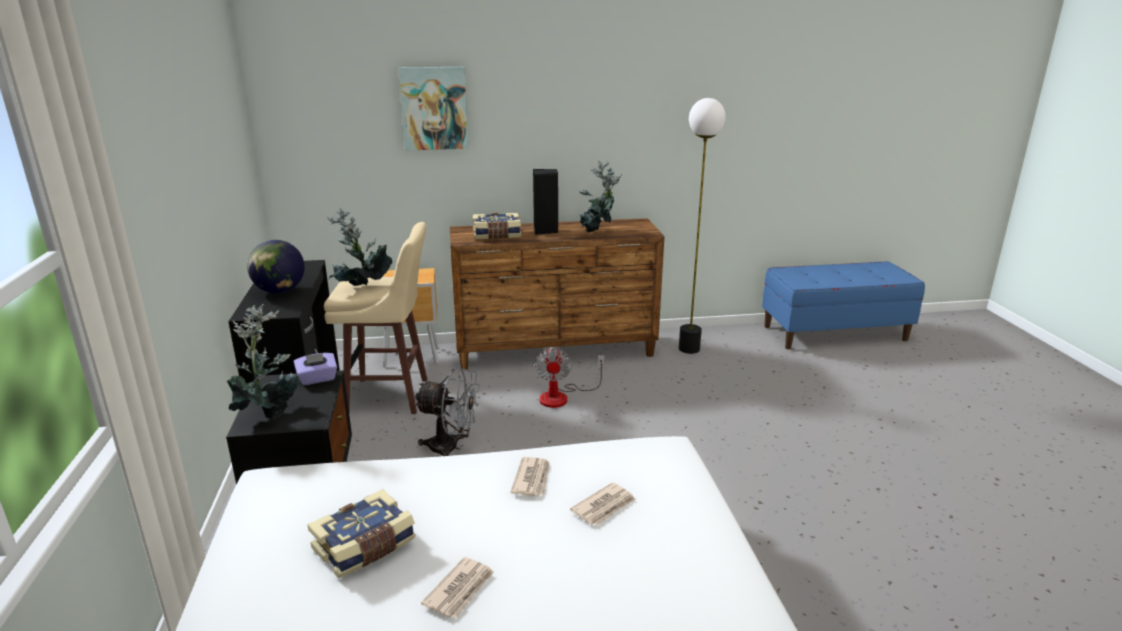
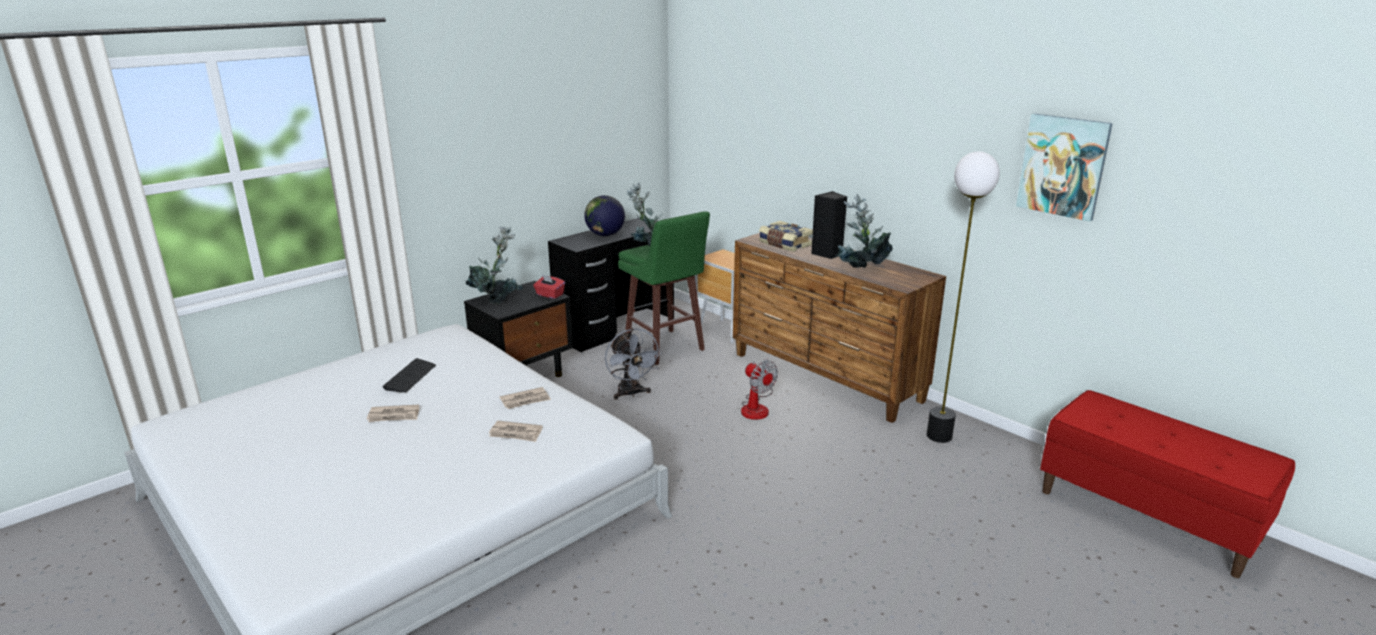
camera: 55 degrees right, 0 degrees up
purple tissue box [294,353,337,385] -> red tissue box [533,275,565,299]
book [308,489,416,579] -> keyboard [382,358,436,393]
beige stool [324,222,428,414] -> green stool [618,211,710,365]
picture [398,67,469,151] -> picture moved to [1016,113,1113,222]
fan [535,347,605,408] -> fan turned 90 degrees counterclockwise [741,359,778,420]
blue bench [762,262,925,349] -> red bench [1040,390,1295,578]

